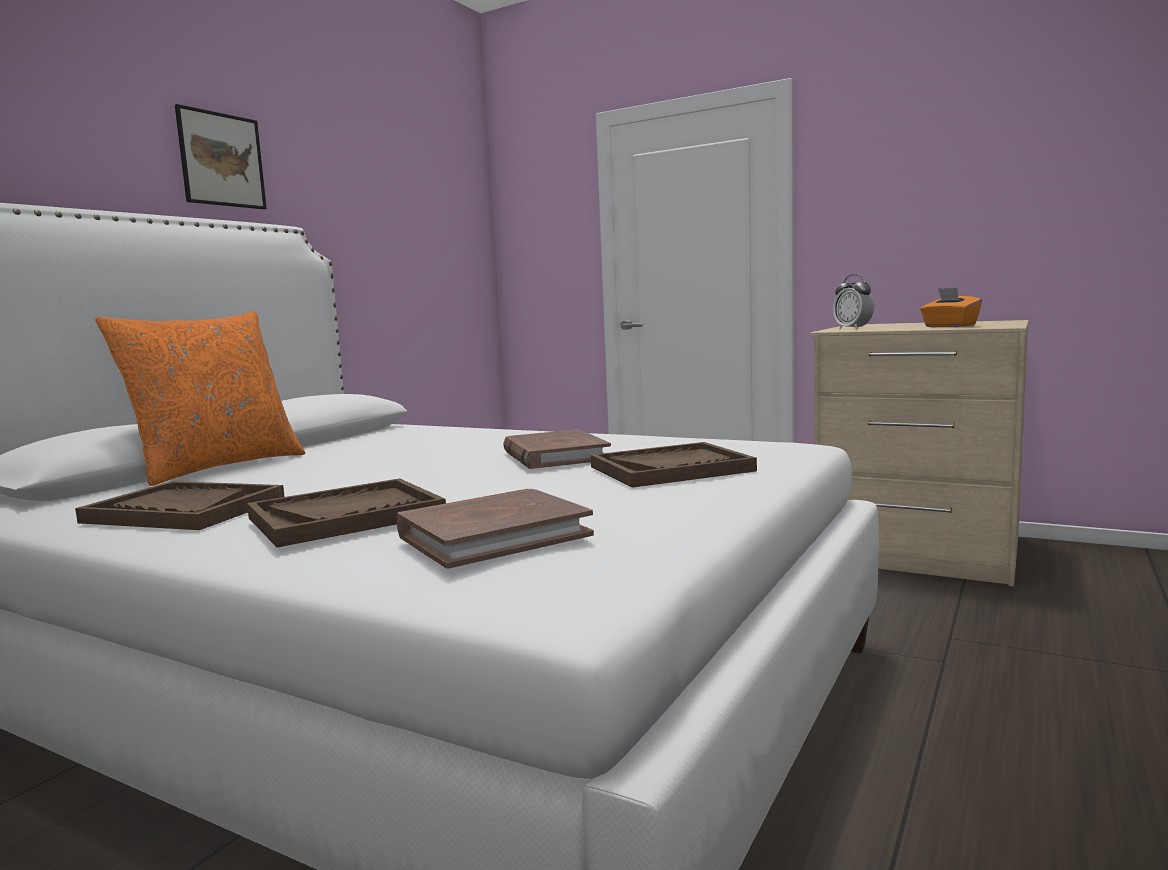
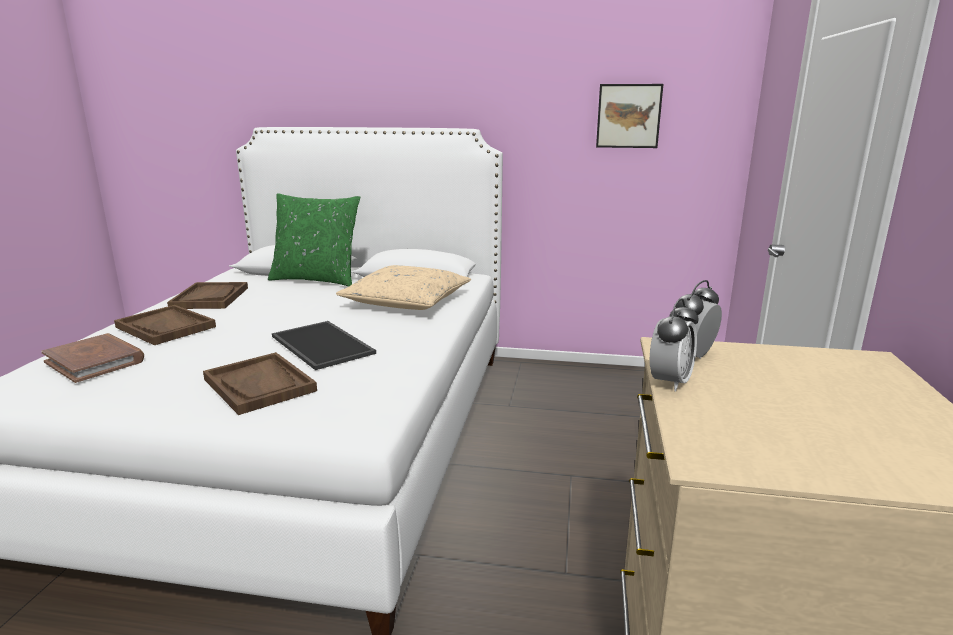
camera: 70 degrees right, 10 degrees up
orange pillow [95,311,305,486] -> green pillow [268,193,360,286]
picture [175,104,267,209] -> picture moved to [596,84,663,148]
brown book [503,429,611,469] -> tray [272,321,376,370]
orange tissue box [920,288,982,327] -> none
none -> beige pillow [336,265,471,310]
none -> alarm clock [650,299,698,392]

